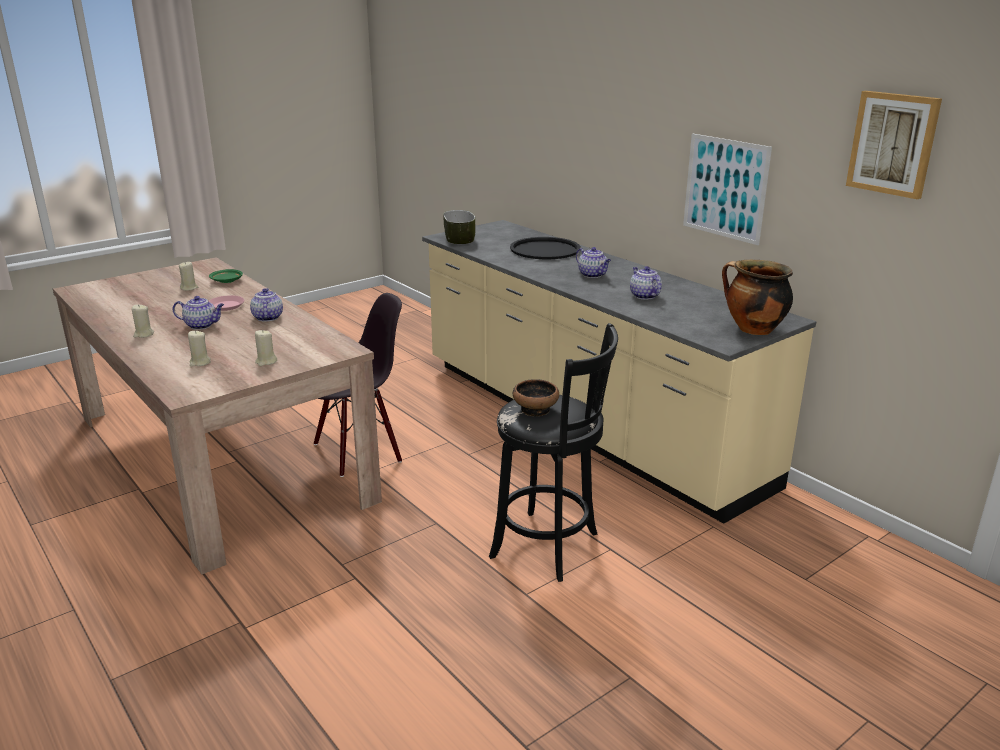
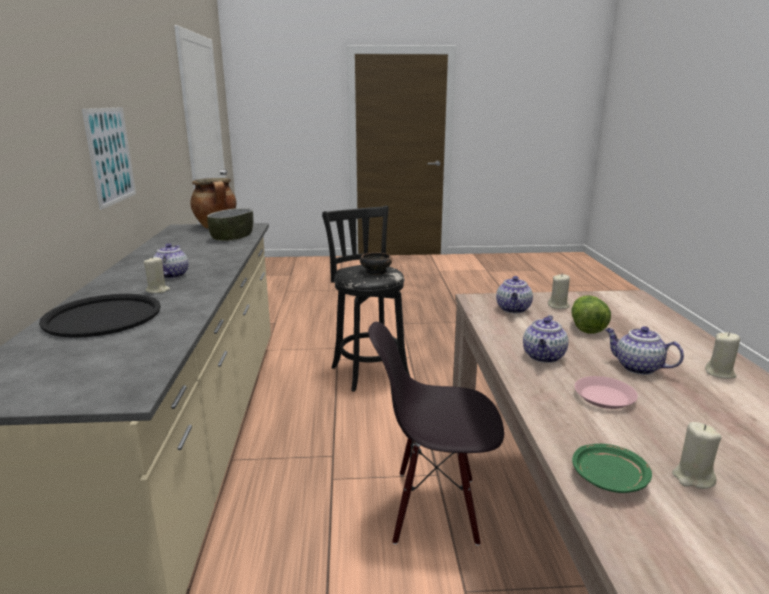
camera: 145 degrees left, 5 degrees down
beige candle [188,330,211,366] -> beige candle moved to [144,256,170,293]
bowl [443,210,475,244] -> bowl moved to [207,208,253,241]
teapot [630,266,662,299] -> teapot moved to [496,276,533,313]
picture [846,91,942,199] -> none
none -> lettuce [571,295,611,334]

